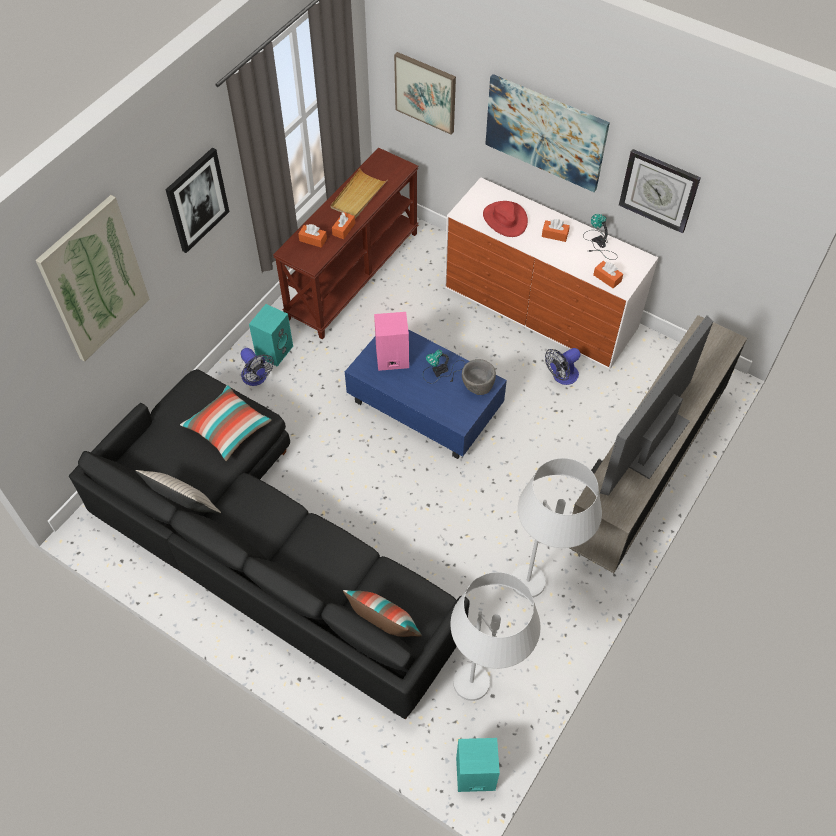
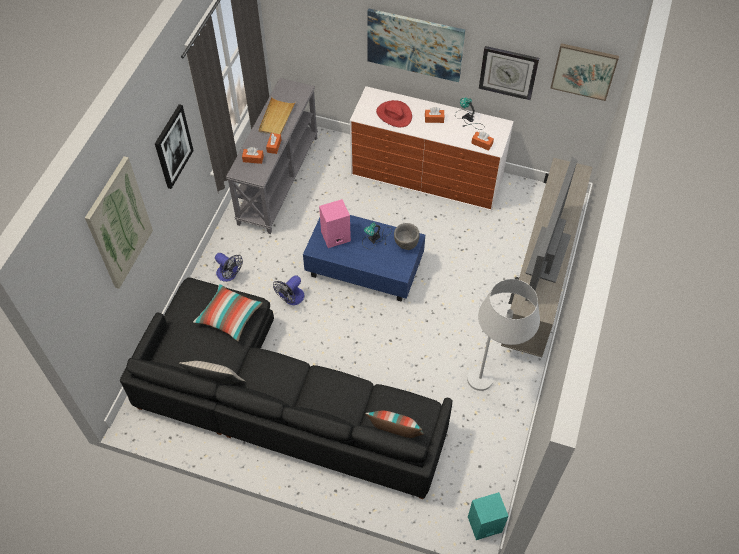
camera: 15 degrees left, 0 degrees up
turquoise speaker [249,304,293,366] -> none
brown console table [273,148,419,339] -> grey console table [226,78,318,234]
picture [394,52,456,134] -> picture moved to [550,43,619,101]
white floor lamp [451,572,541,701] -> none
fan [545,348,581,385] -> fan moved to [273,275,304,305]

